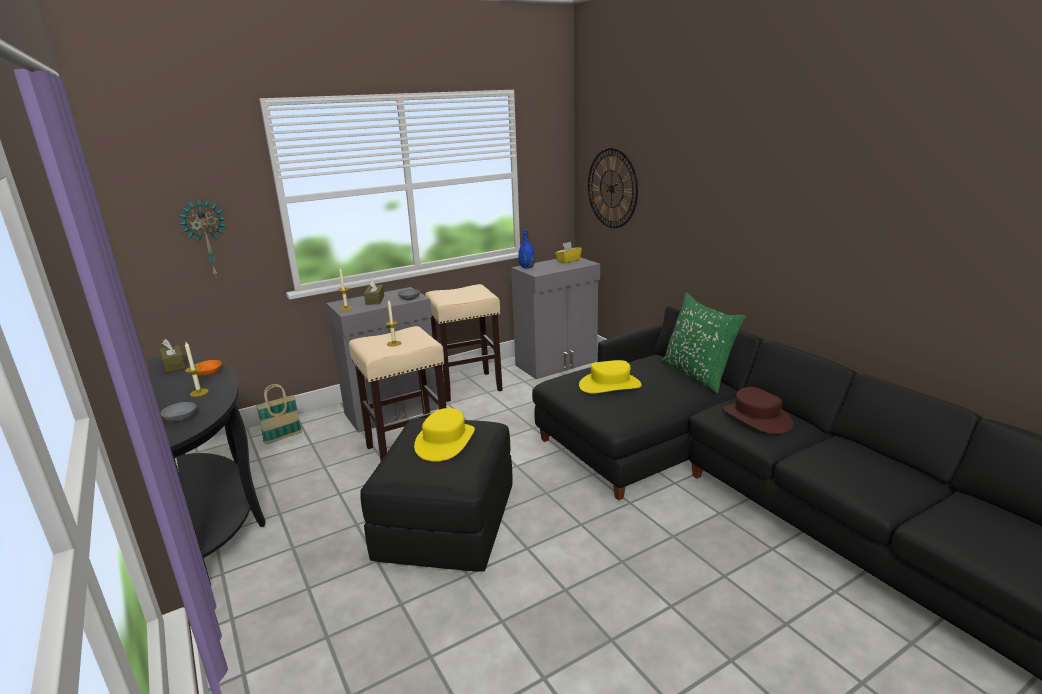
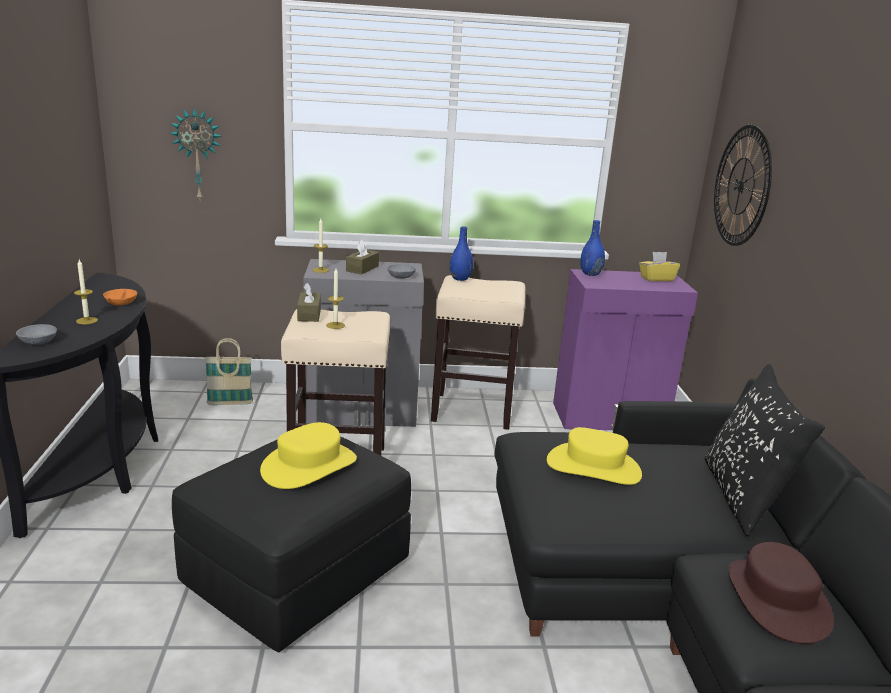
camera: 25 degrees right, 0 degrees up
brown tissue box [159,339,186,373] -> brown tissue box moved to [297,283,321,322]
grey cabinet [511,257,600,379] -> purple cabinet [553,269,698,430]
green pillow [661,292,746,393] -> black pillow [705,364,825,536]
none -> blue vase [450,226,473,281]

